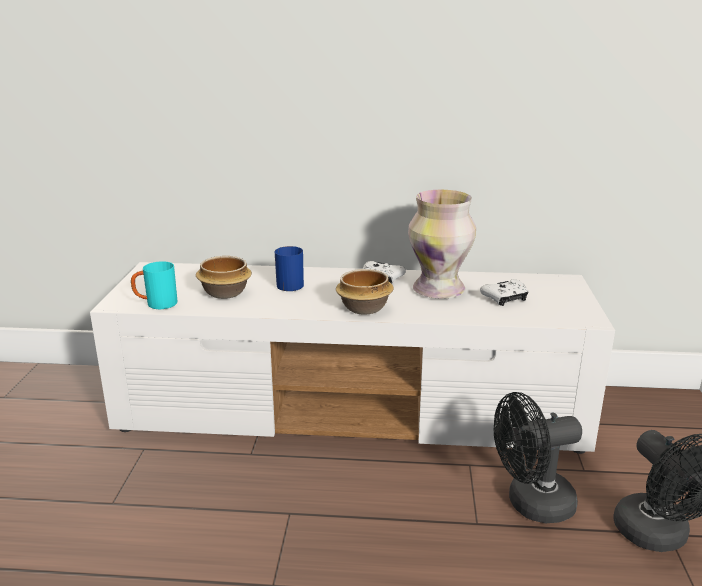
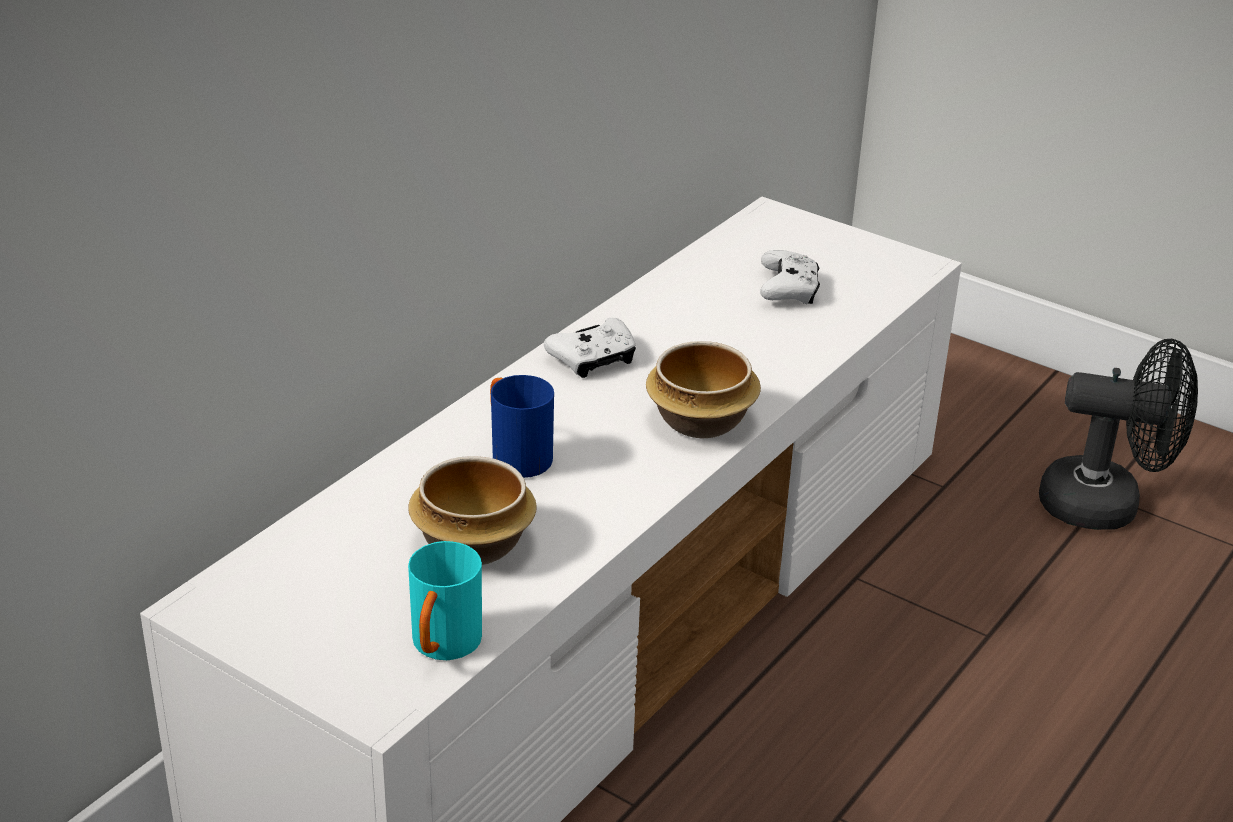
camera: 60 degrees left, 10 degrees up
vase [408,190,476,299] -> none
black fan [494,392,582,523] -> none

